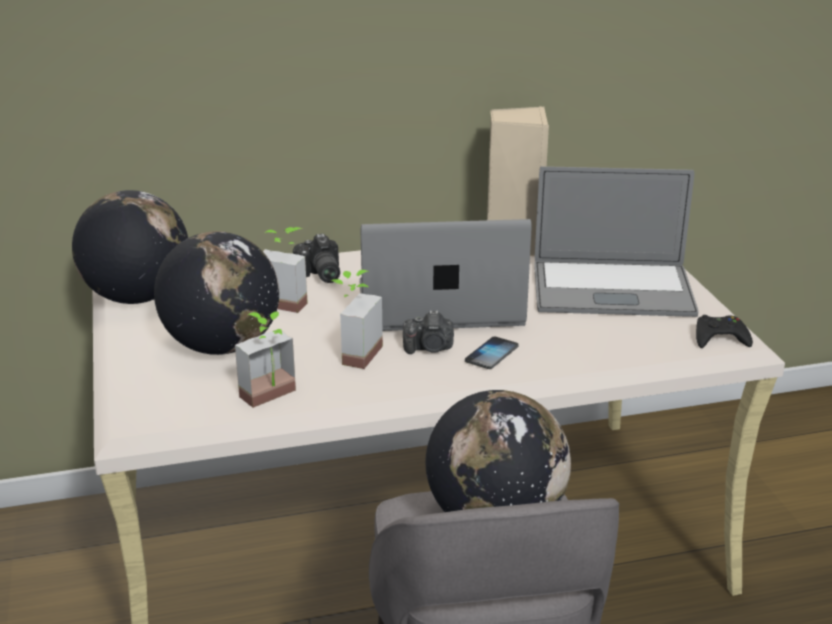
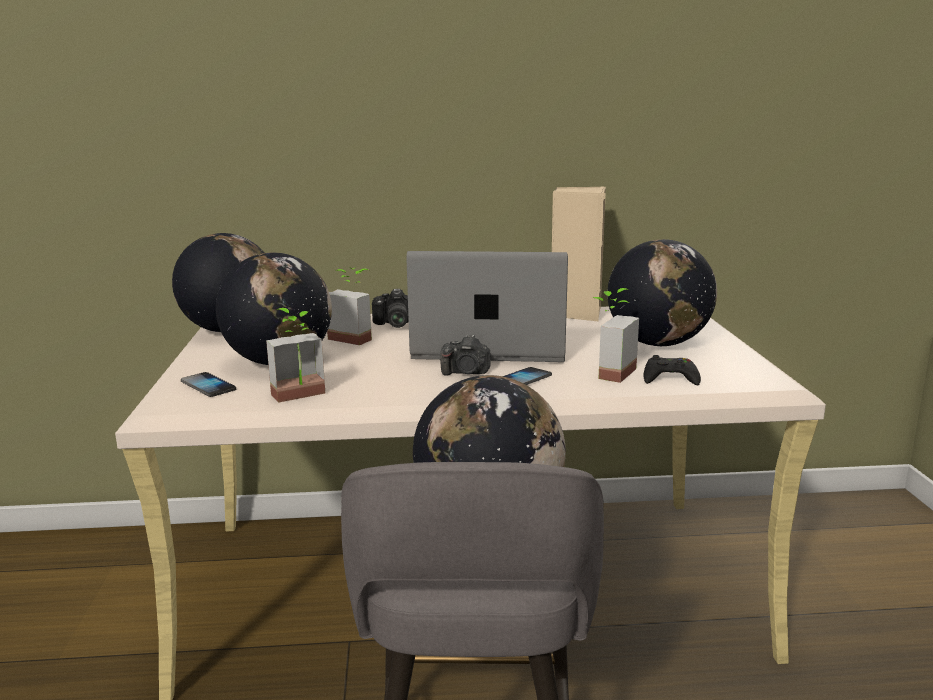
camera: 10 degrees right, 10 degrees down
potted plant [330,270,383,369] -> potted plant moved to [593,288,639,383]
laptop [534,166,698,317] -> globe [607,239,717,346]
black game controller [696,315,753,348] -> black game controller moved to [643,355,701,385]
none -> phone [181,372,236,397]

